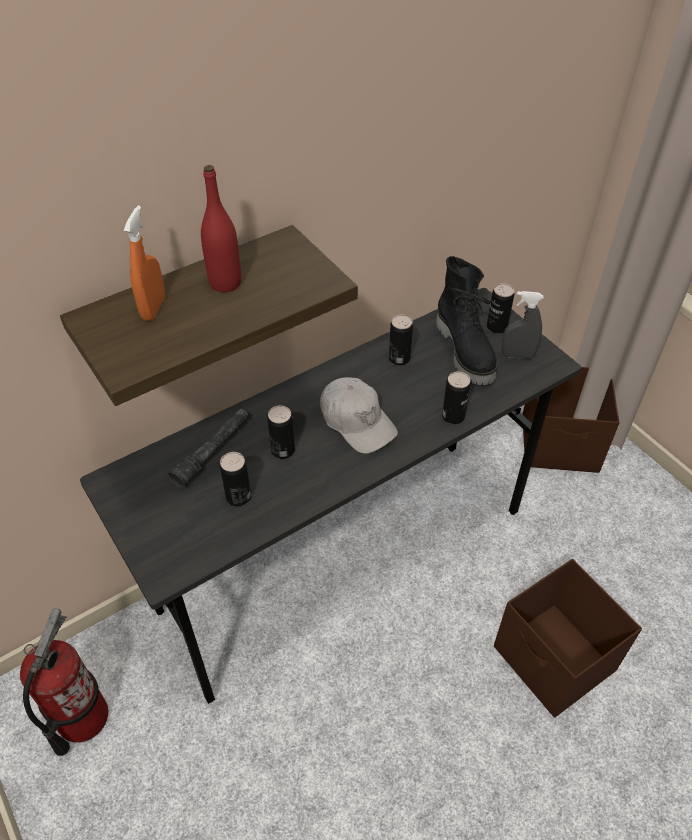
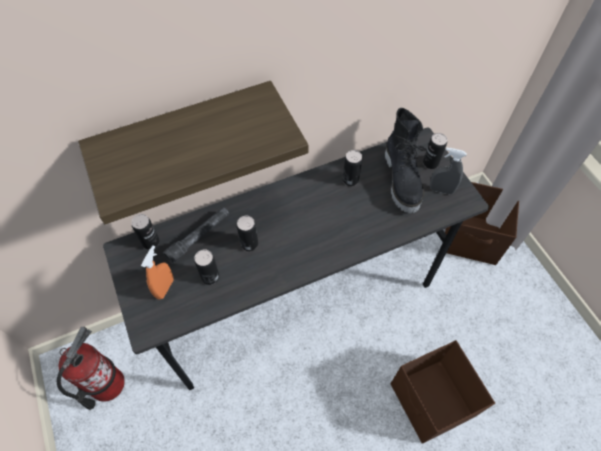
camera: 10 degrees right, 10 degrees up
orange spray bottle [124,205,165,321] -> orange spray bottle moved to [141,245,174,299]
red bottle [201,165,241,292] -> none
white cap [320,377,398,454] -> none
can [442,371,471,424] -> can moved to [131,214,160,250]

